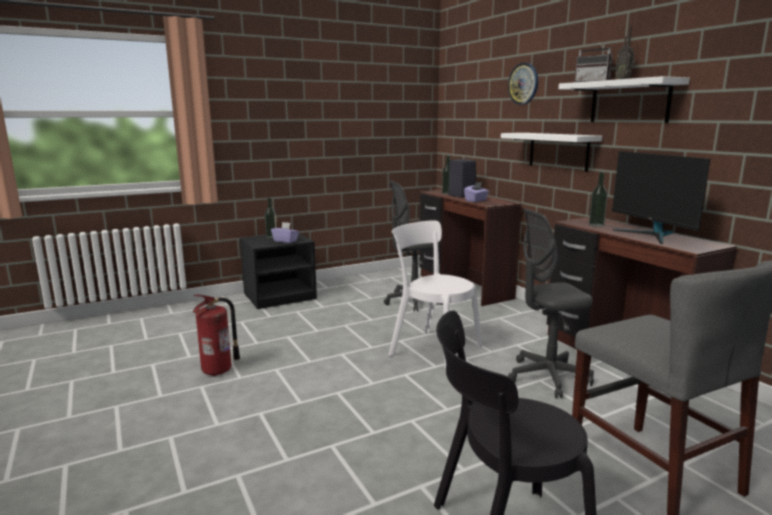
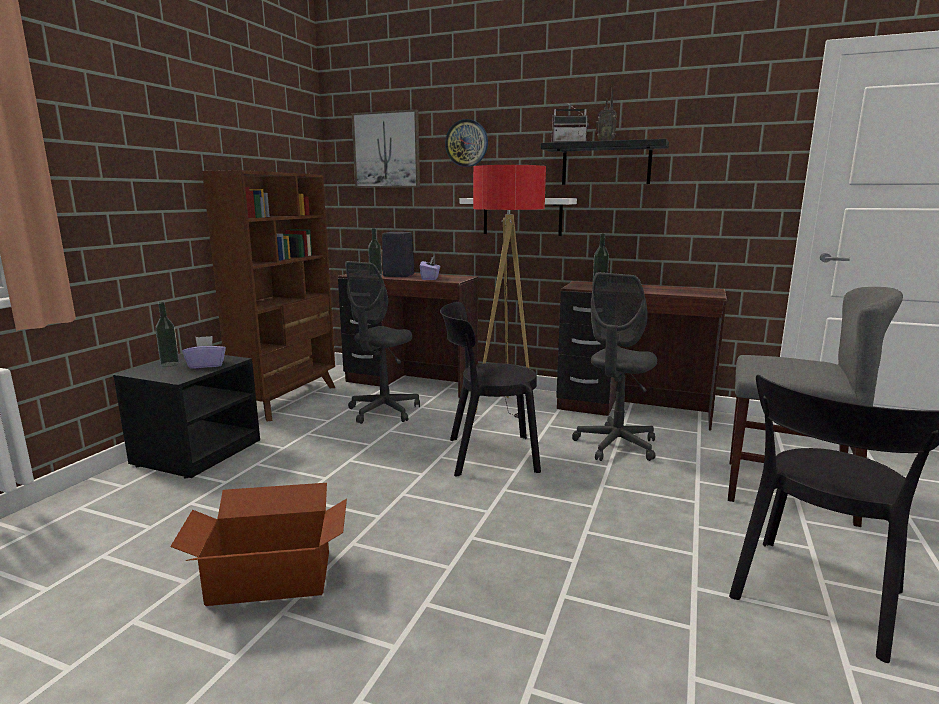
camera: 40 degrees left, 0 degrees up
fire extinguisher [193,294,240,376] -> cardboard box [170,483,347,606]
white chair [389,220,482,373] -> black chair [440,302,541,477]
white shelf [559,76,690,123] -> black shelf [541,139,669,185]
monitor [612,151,710,244] -> none
none -> brown bookcase [202,170,335,421]
none -> picture [352,109,420,188]
none -> floor lamp [473,165,546,418]

